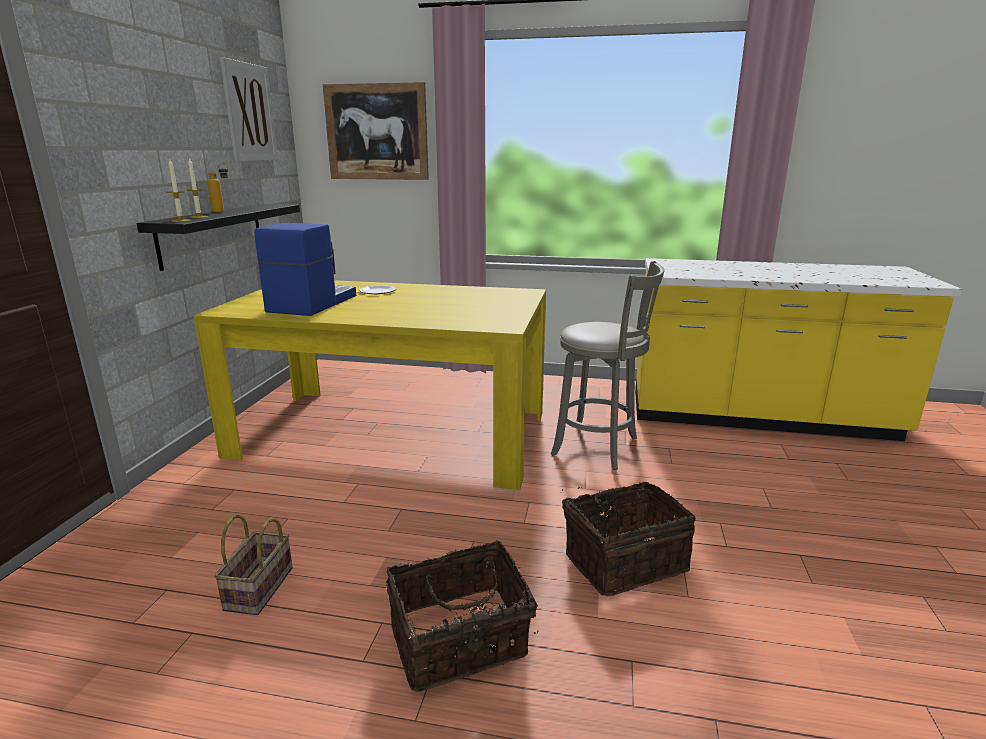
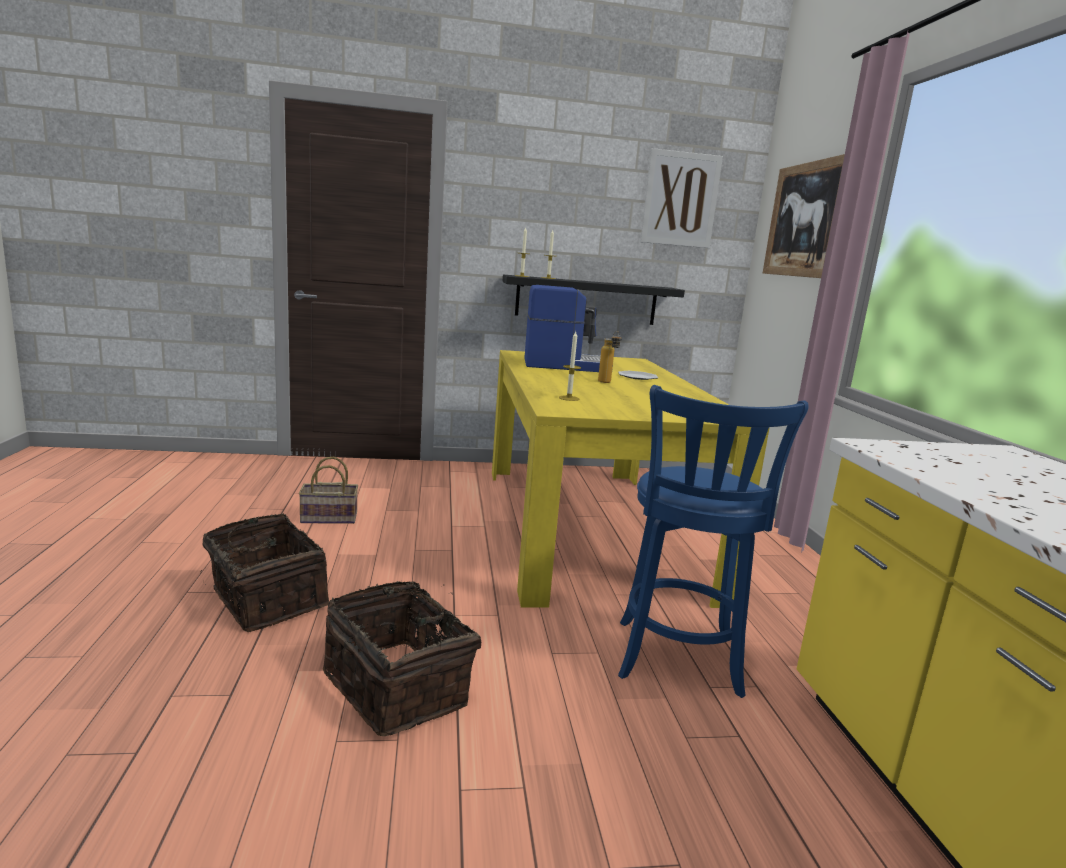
camera: 70 degrees right, 5 degrees down
bottle [207,163,228,213] -> bottle moved to [598,331,622,383]
grey stool [551,261,664,470] -> blue stool [618,385,809,698]
none -> candle [559,331,581,401]

